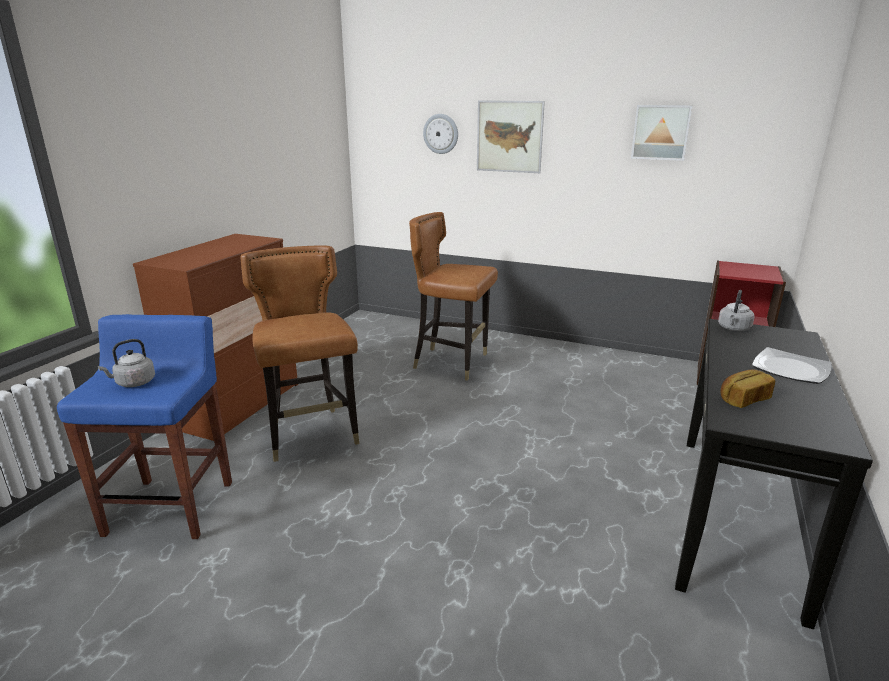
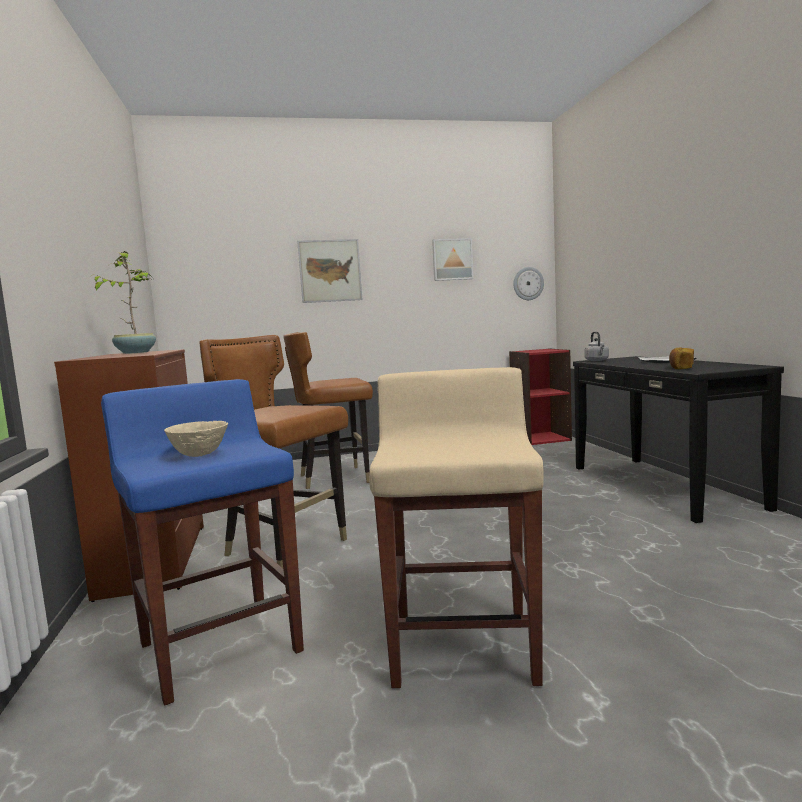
camera: 35 degrees left, 15 degrees down
grey kettle [98,339,155,387] -> beige bowl [164,421,228,457]
wall clock [423,114,458,154] -> wall clock moved to [513,267,544,300]
none -> potted plant [91,251,156,354]
none -> beige stool [369,367,544,688]

